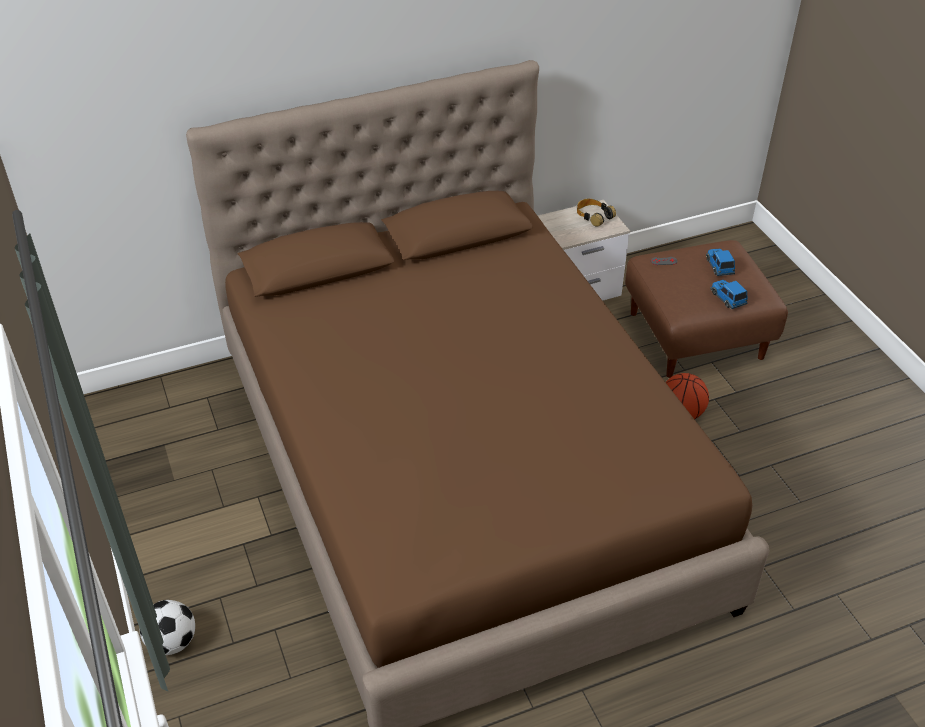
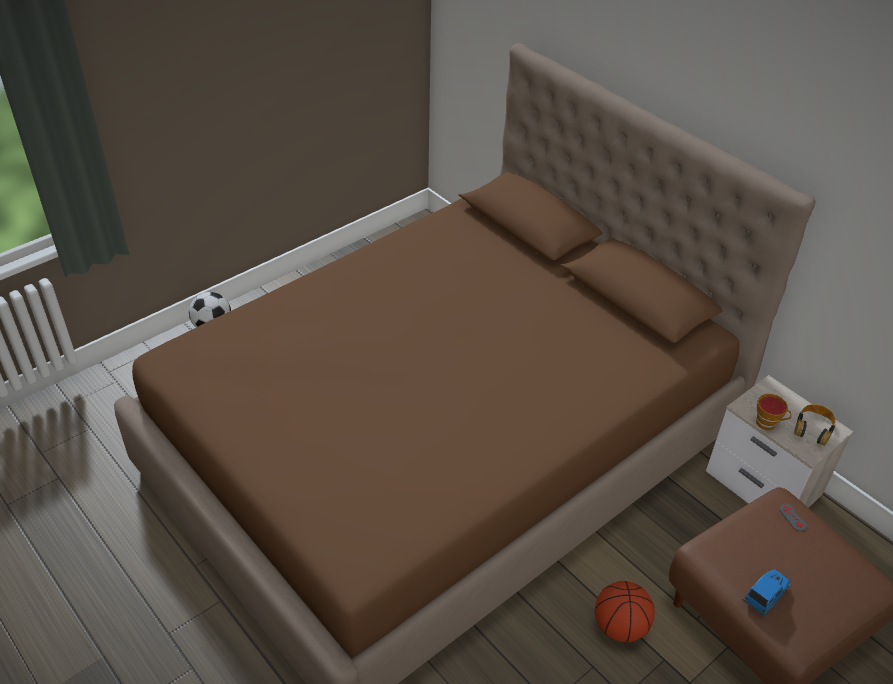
camera: 70 degrees right, 0 degrees up
toy car [706,249,735,276] -> none
none -> cup [756,394,792,430]

